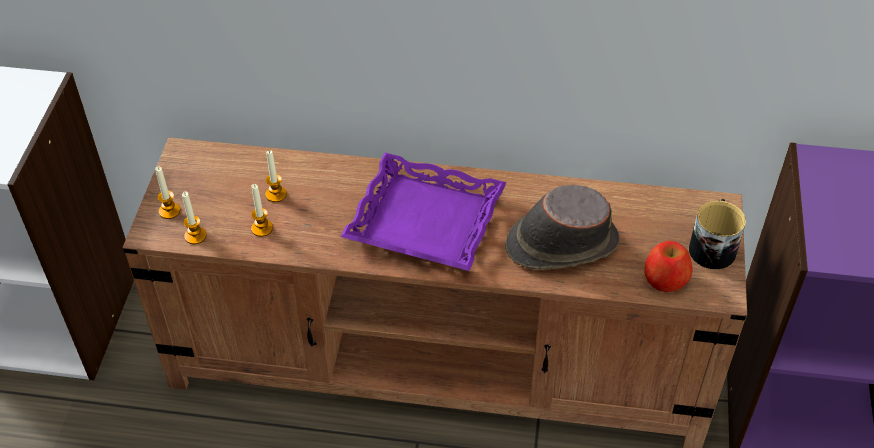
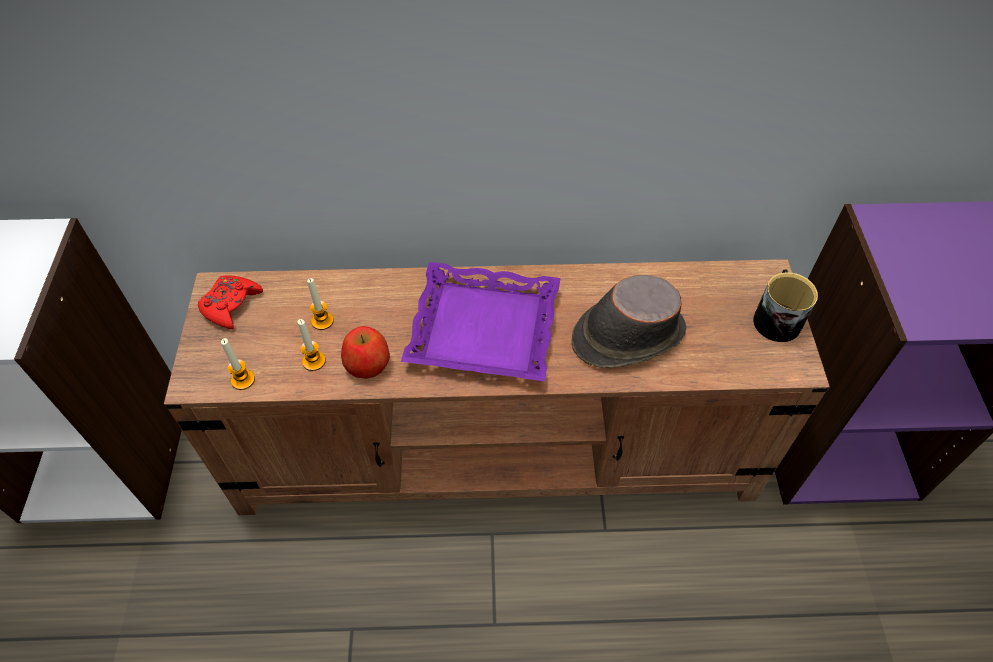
camera: 10 degrees left, 5 degrees up
candle [155,166,181,219] -> none
apple [644,241,692,292] -> apple moved to [341,326,390,379]
none -> red game controller [198,275,263,329]

